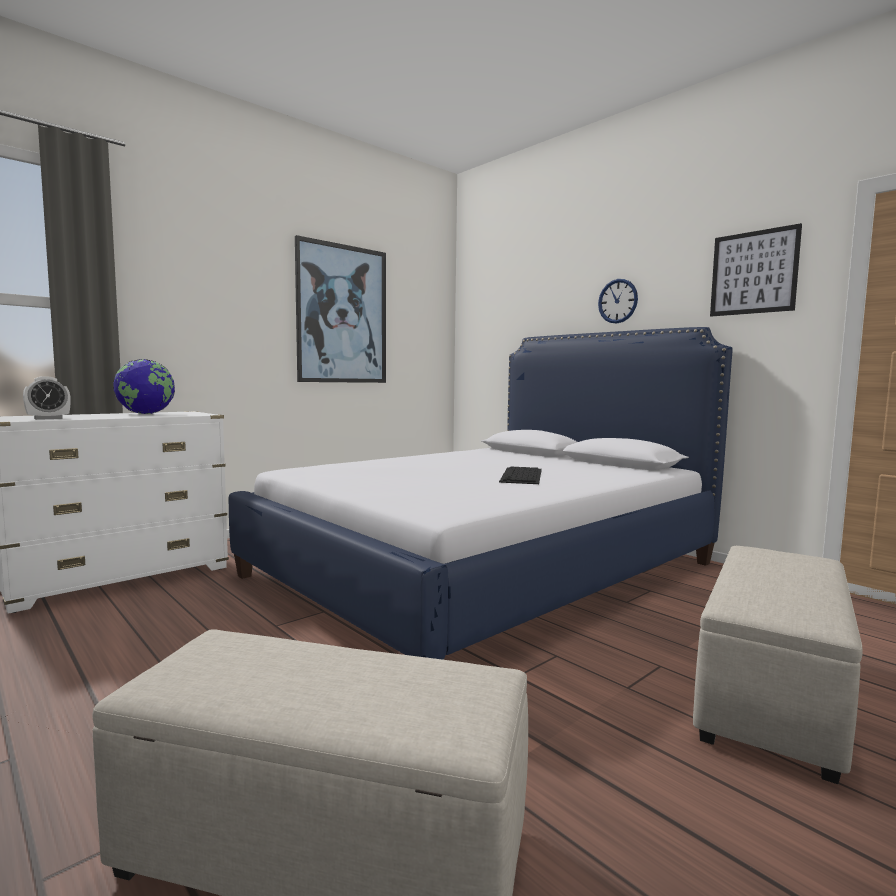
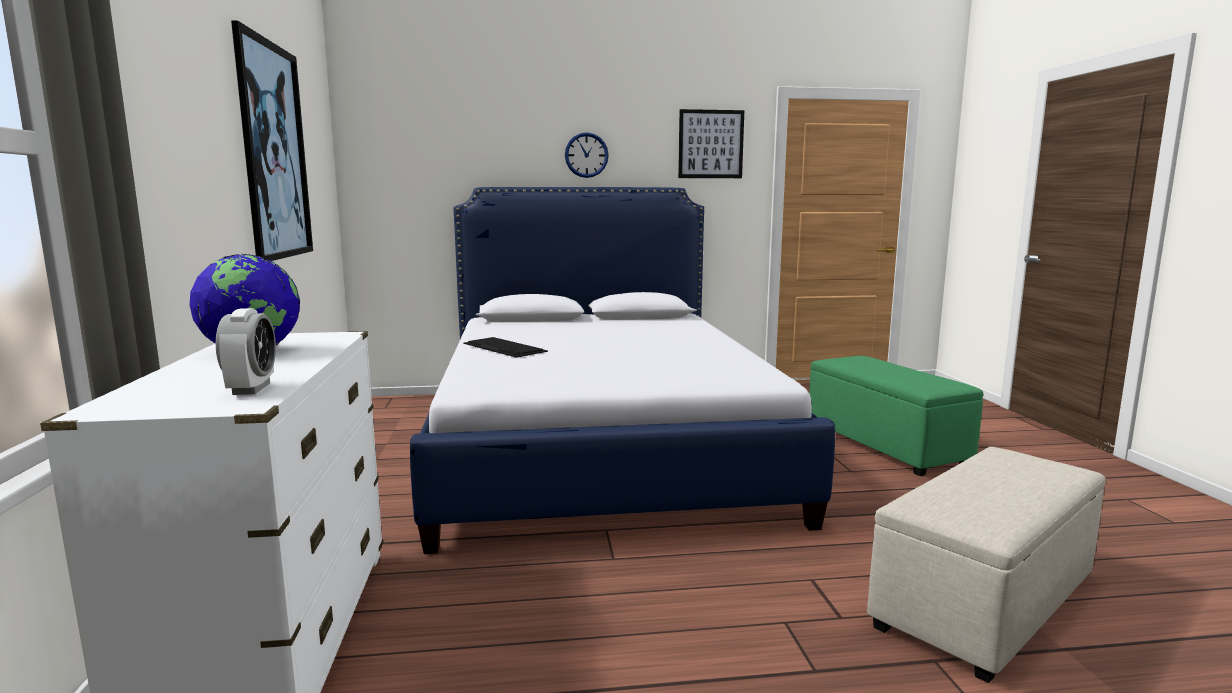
camera: 55 degrees left, 5 degrees up
keyboard [499,467,542,484] -> keyboard moved to [463,337,548,358]
beige ottoman [693,546,863,784] -> green ottoman [809,356,983,476]

